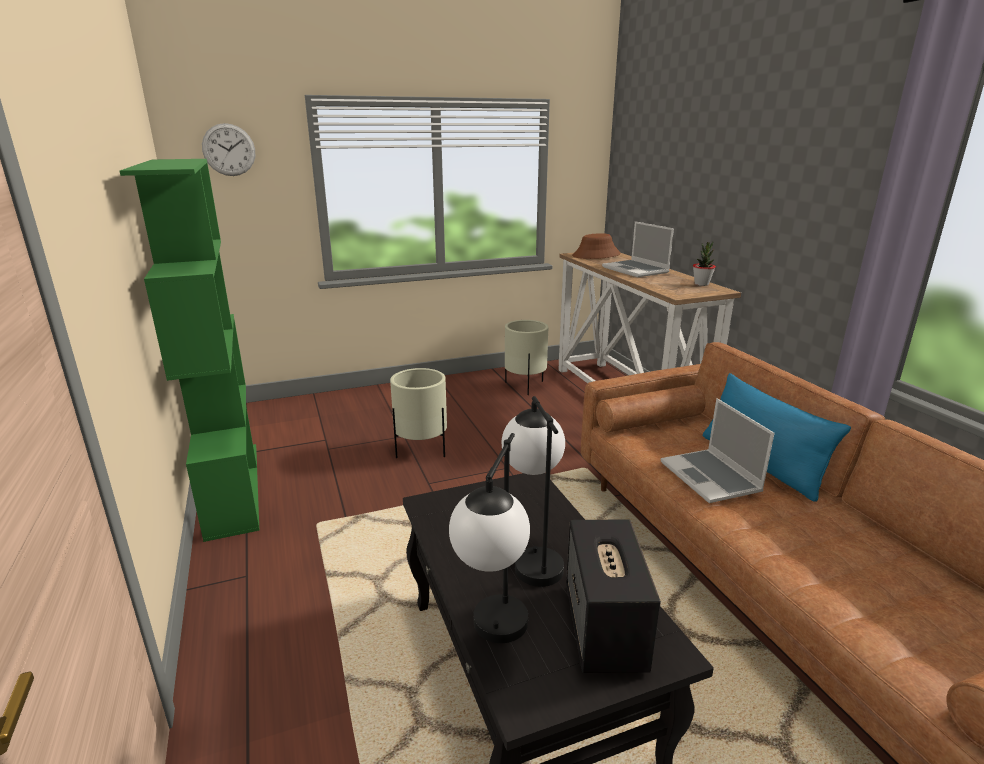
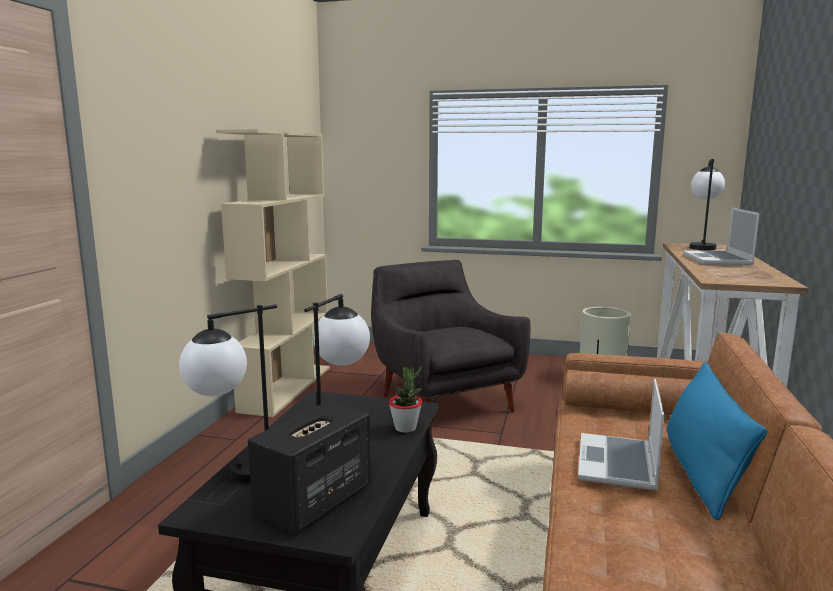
camera: 35 degrees right, 10 degrees down
green bookcase [120,159,259,542] -> beige bookcase [216,129,330,417]
wall clock [202,123,255,176] -> none
beige planter [390,368,447,458] -> grey armchair [371,260,530,412]
brown hat [572,233,621,259] -> table lamp [690,159,725,250]
potted plant [693,241,716,286] -> potted plant moved to [389,366,422,433]

